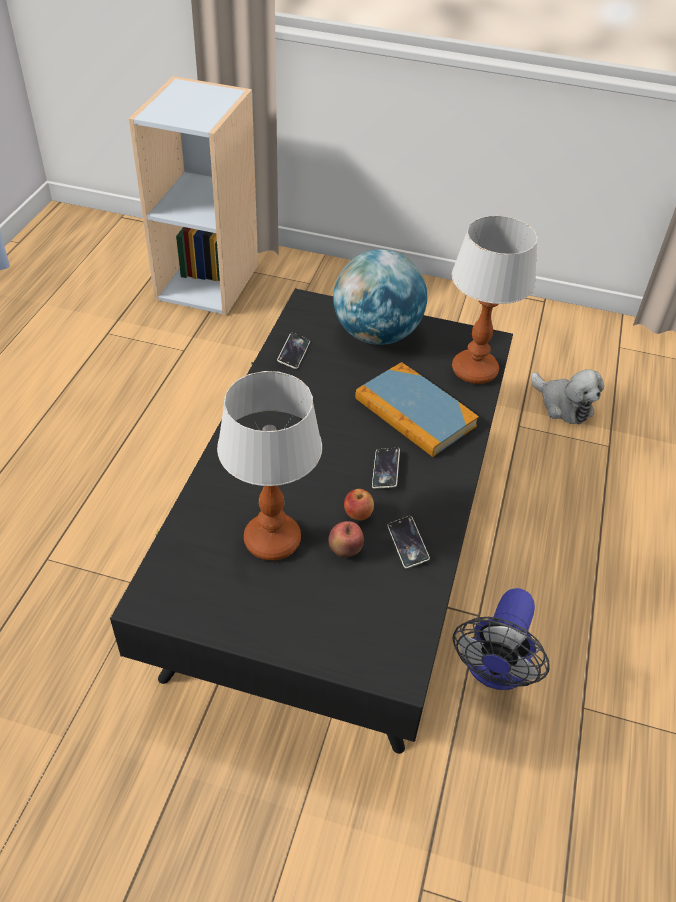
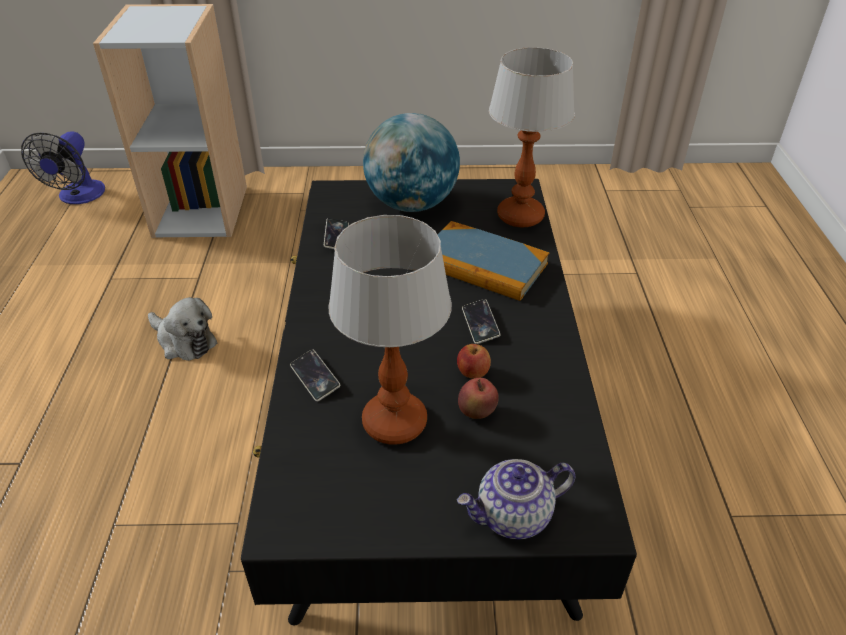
camera: 15 degrees left, 5 degrees down
phone [388,516,430,569] -> phone moved to [290,349,340,402]
fan [453,588,550,690] -> fan moved to [21,131,105,204]
plush toy [532,369,604,424] -> plush toy moved to [148,297,217,361]
none -> teapot [457,459,575,540]

